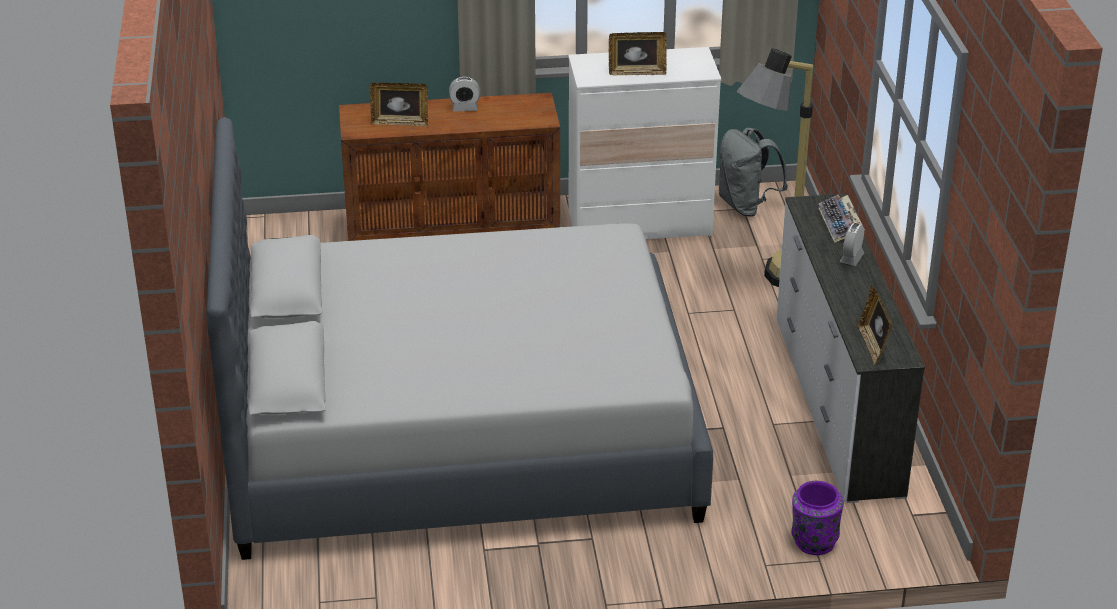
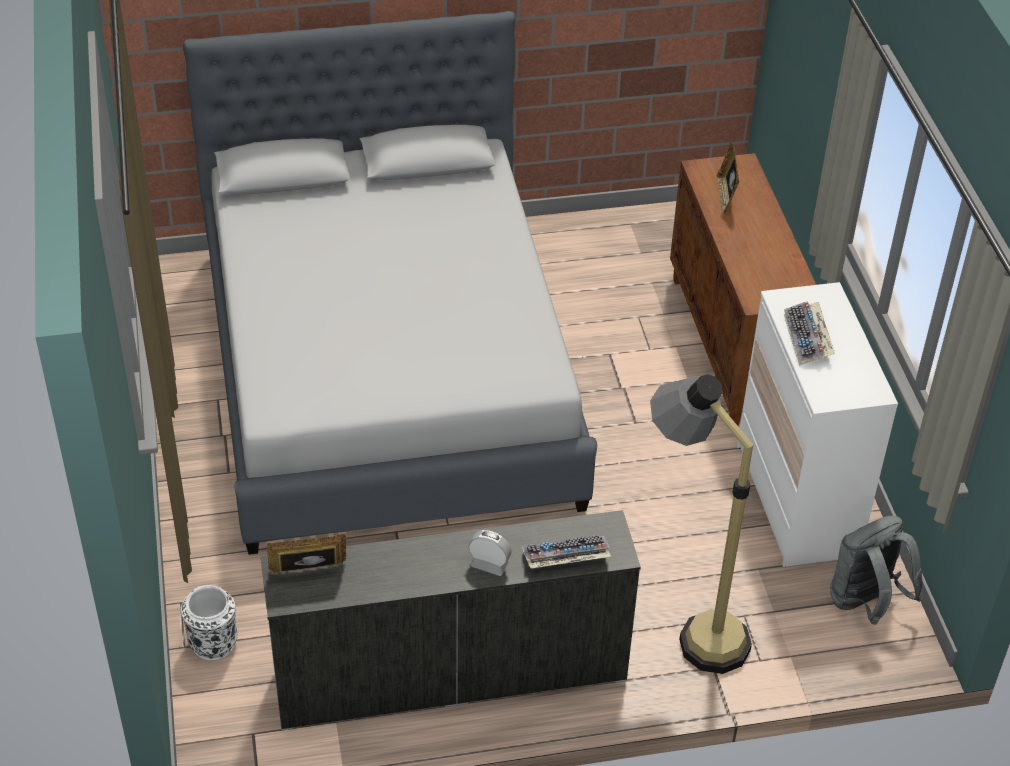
camera: 85 degrees right, 10 degrees up
alarm clock [449,77,480,111] -> none
picture frame [609,32,667,76] -> keyboard [784,301,835,366]
purple vase [791,481,844,555] -> white vase [181,585,238,661]

